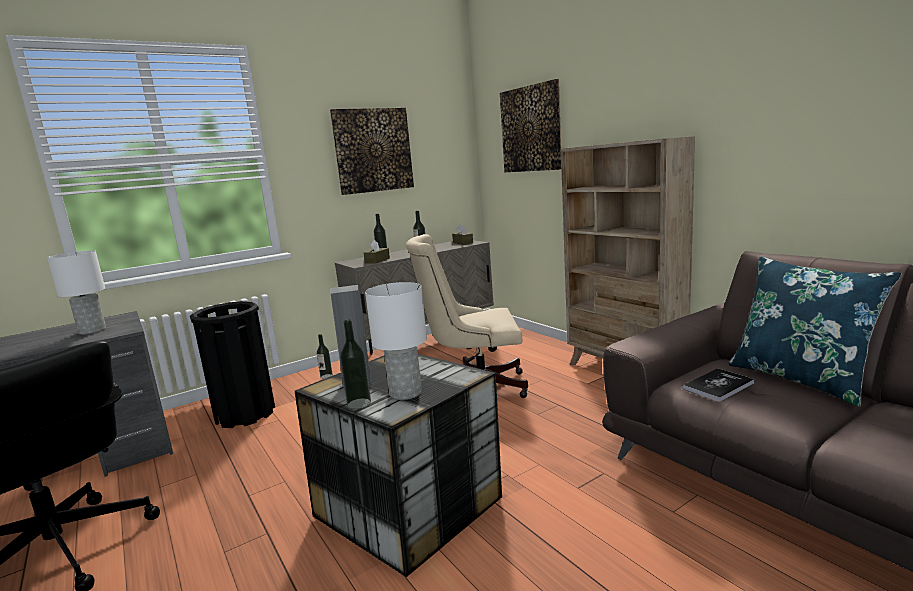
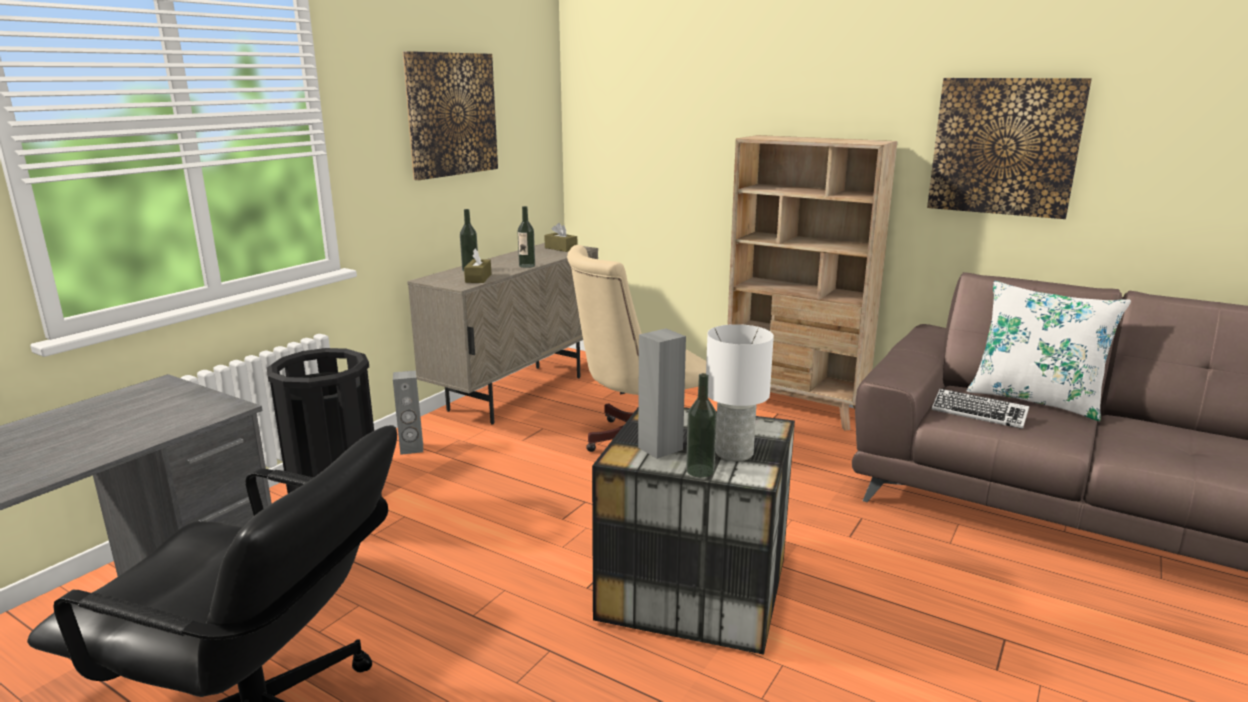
camera: 25 degrees left, 5 degrees up
white table lamp [47,250,106,335] -> none
bottle [317,334,333,379] -> grey speaker [393,370,423,455]
picture [500,79,561,172] -> picture moved to [927,78,1092,219]
book [682,368,755,402] -> keyboard [932,389,1029,429]
blue pillow [729,257,901,407] -> white pillow [967,281,1131,421]

